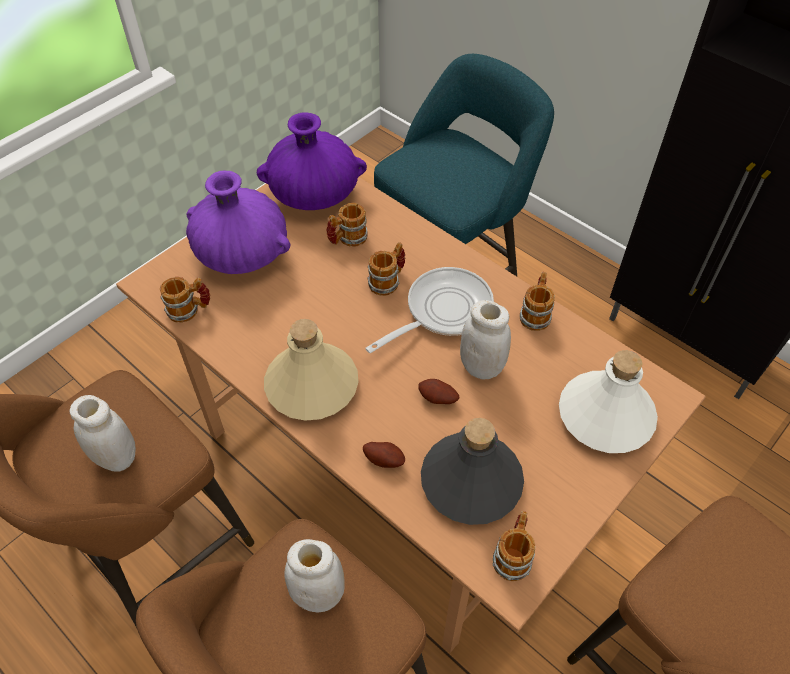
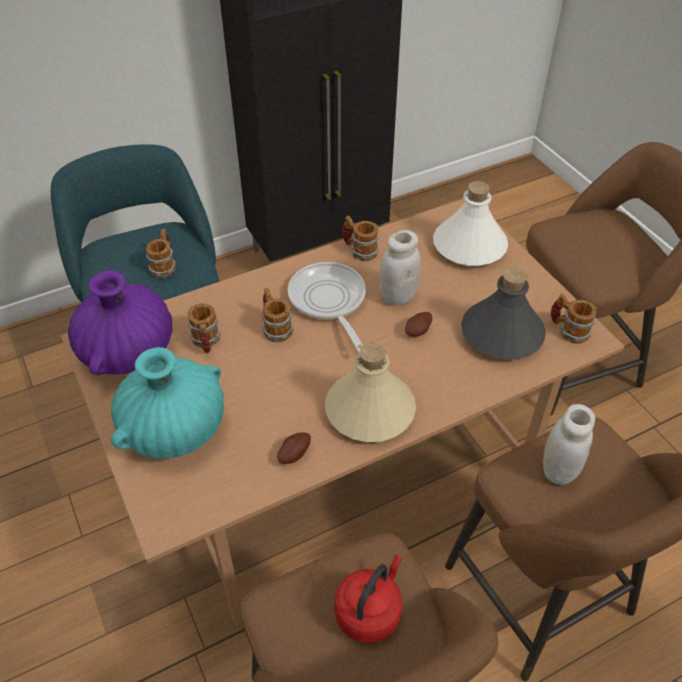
camera: 70 degrees left, 5 degrees down
white jar [70,395,136,471] -> red kettle [335,555,402,643]
mug [160,277,210,323] -> mug moved to [146,229,176,278]
purple vase [186,171,291,274] -> turquoise vase [111,347,224,459]
potato [363,442,405,468] -> potato moved to [277,433,311,464]

